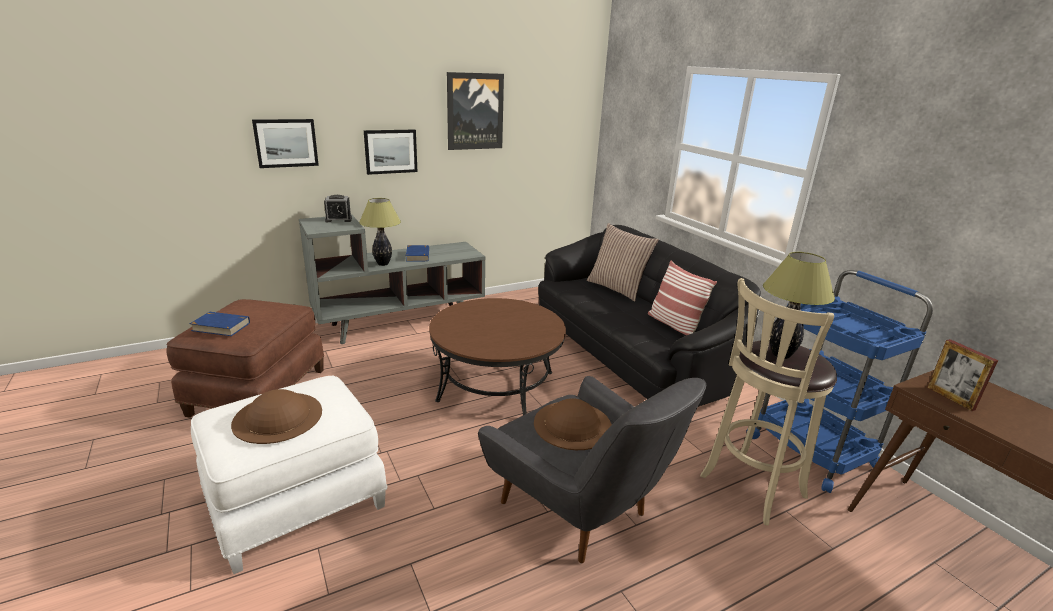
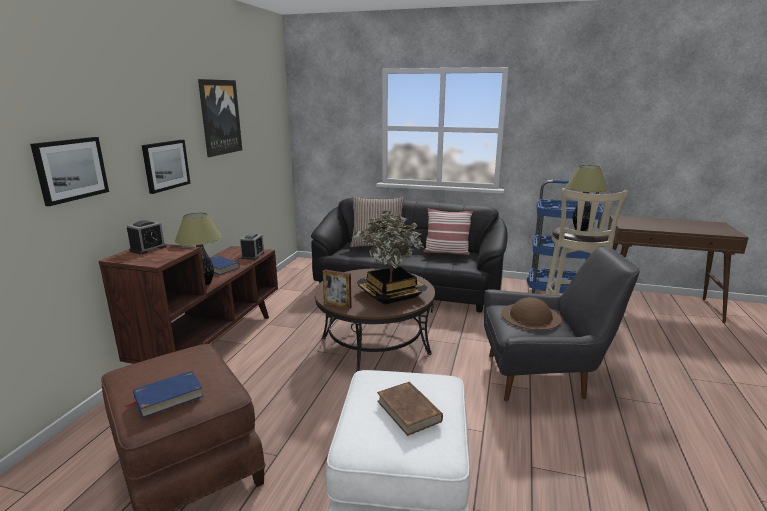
camera: 45 degrees left, 5 degrees down
brown hat [231,389,322,444] -> brown book [377,381,443,436]
grey tv stand [299,215,485,344] -> brown tv stand [99,244,278,364]
picture frame [927,339,998,411] -> picture frame moved to [323,269,352,309]
none -> alarm clock [240,234,265,260]
none -> potted plant [353,211,427,304]

